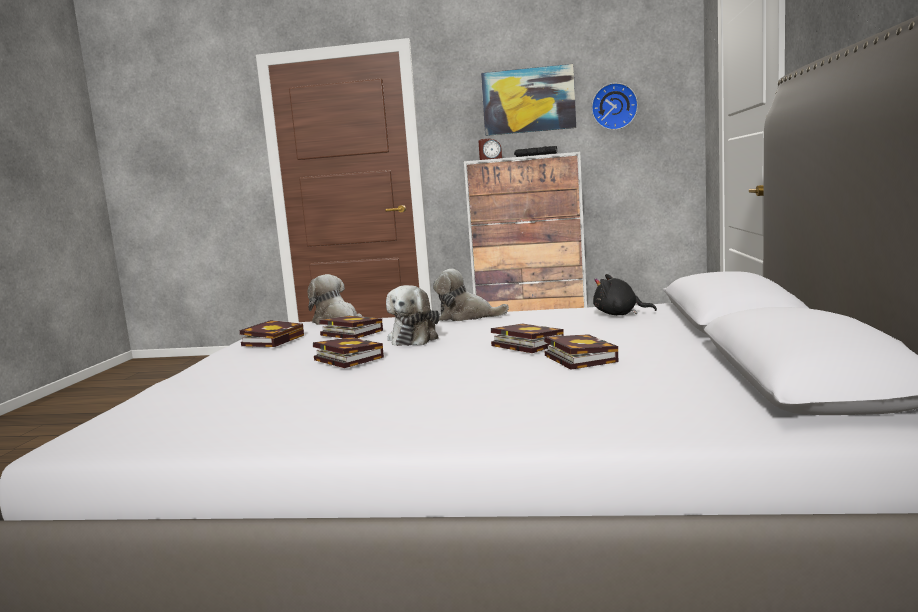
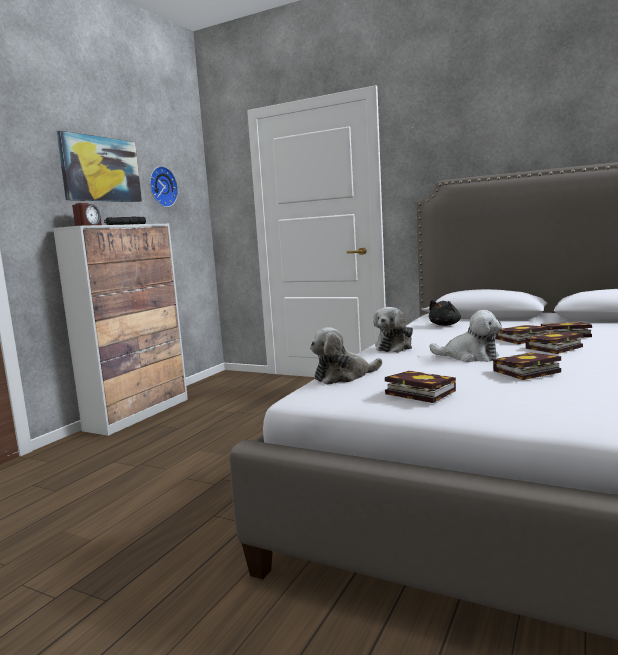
camera: 70 degrees left, 0 degrees up
book [319,316,383,338] -> book moved to [526,332,583,354]

